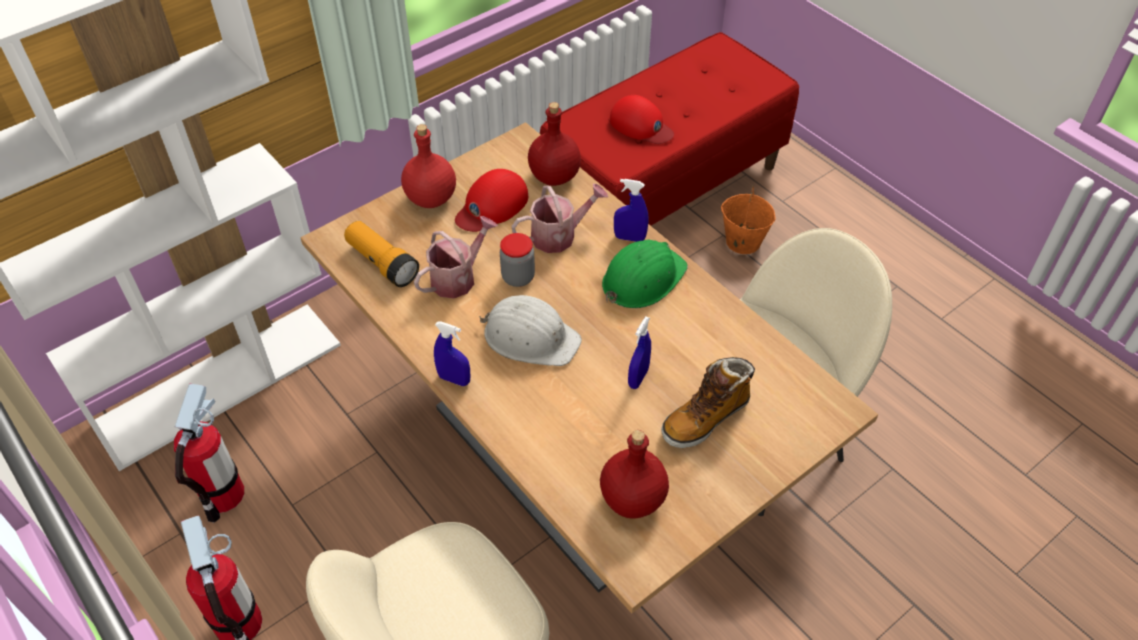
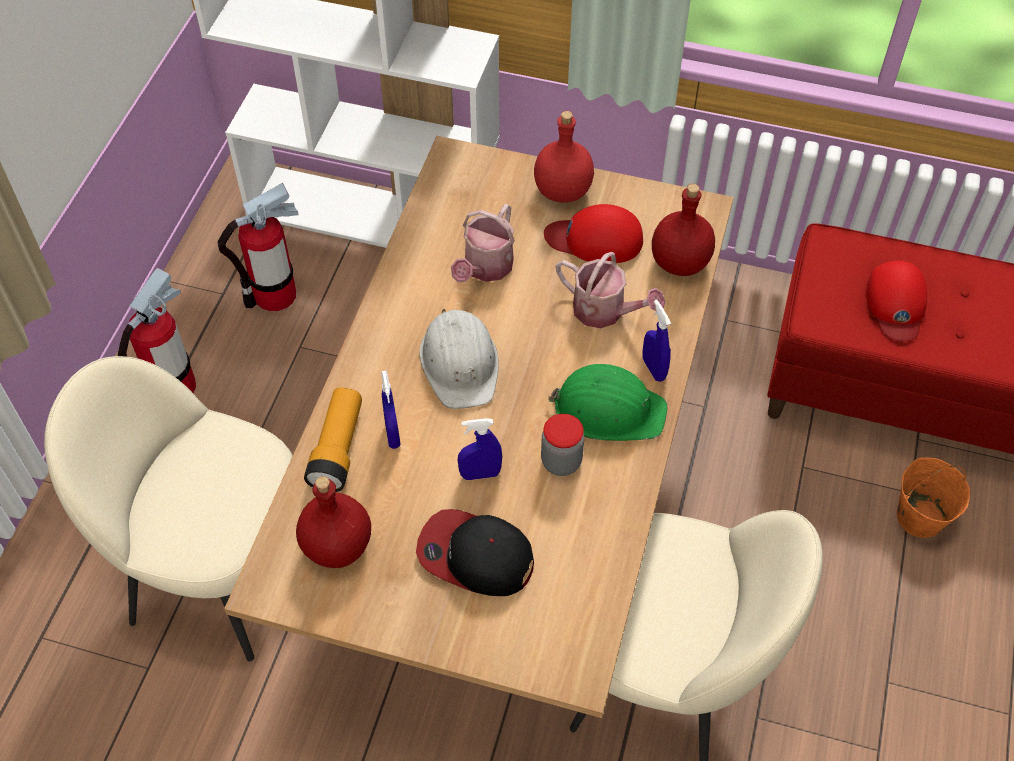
camera: 55 degrees right, 5 degrees up
flashlight [344,221,419,287] -> flashlight moved to [304,387,362,492]
watering can [414,216,498,298] -> watering can turned 105 degrees clockwise [451,204,515,282]
blue spray bottle [434,321,470,386] -> blue spray bottle moved to [381,371,401,449]
jar [500,233,535,287] -> jar moved to [541,414,584,476]
boot [661,357,755,448] -> cap [416,509,534,596]

